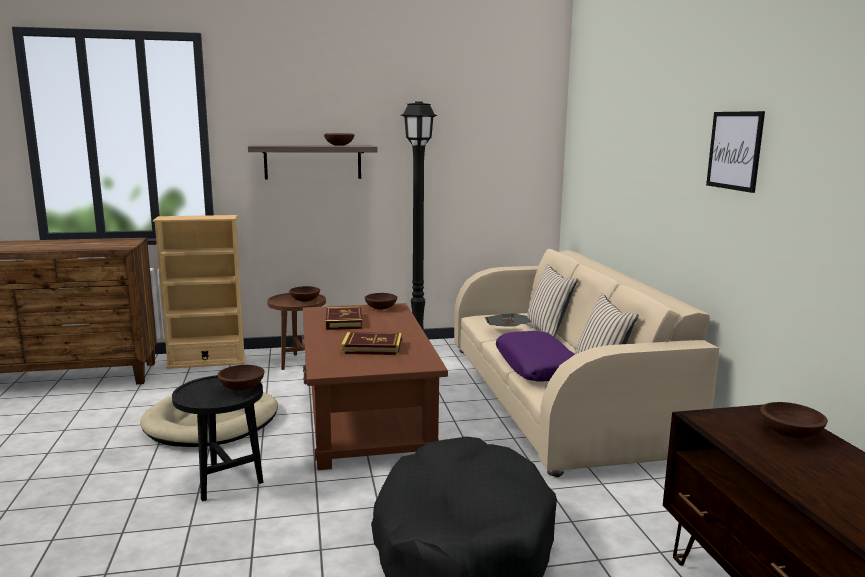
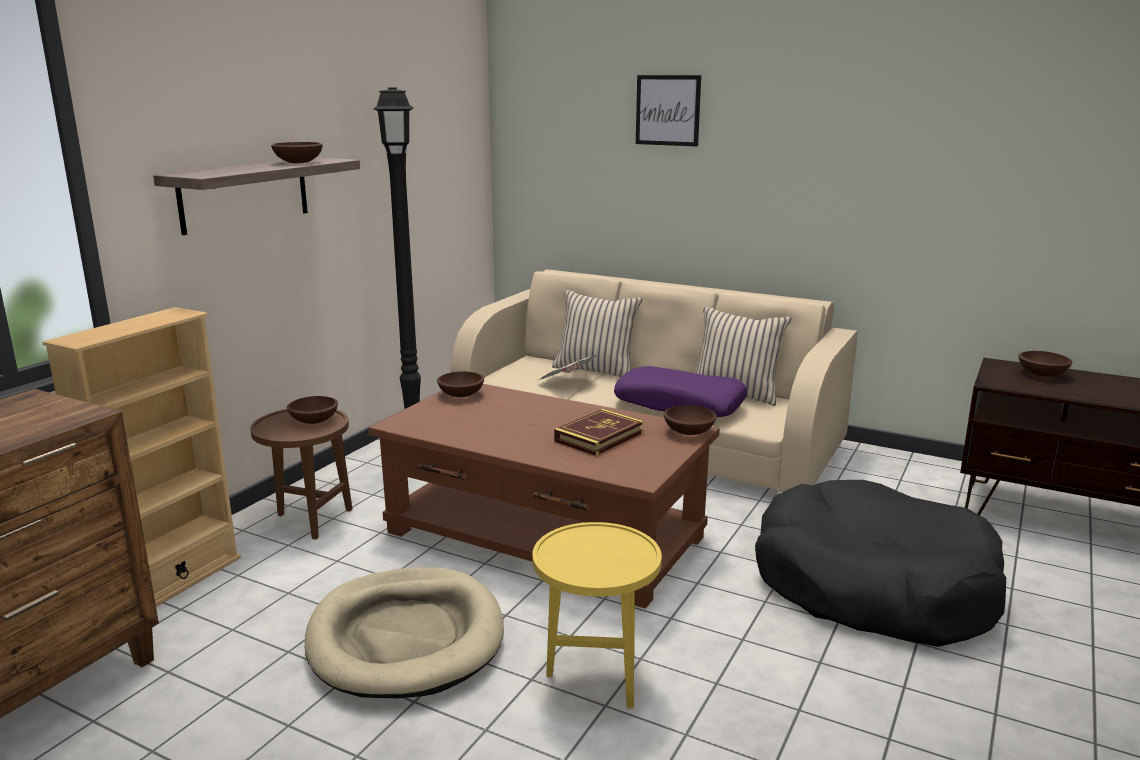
camera: 50 degrees left, 5 degrees up
black side table [172,375,263,502] -> yellow side table [532,522,662,709]
brown bowl [217,365,265,391] -> brown bowl moved to [664,405,717,435]
book [326,306,363,330] -> none
picture [706,111,765,193] -> picture moved to [636,75,701,147]

